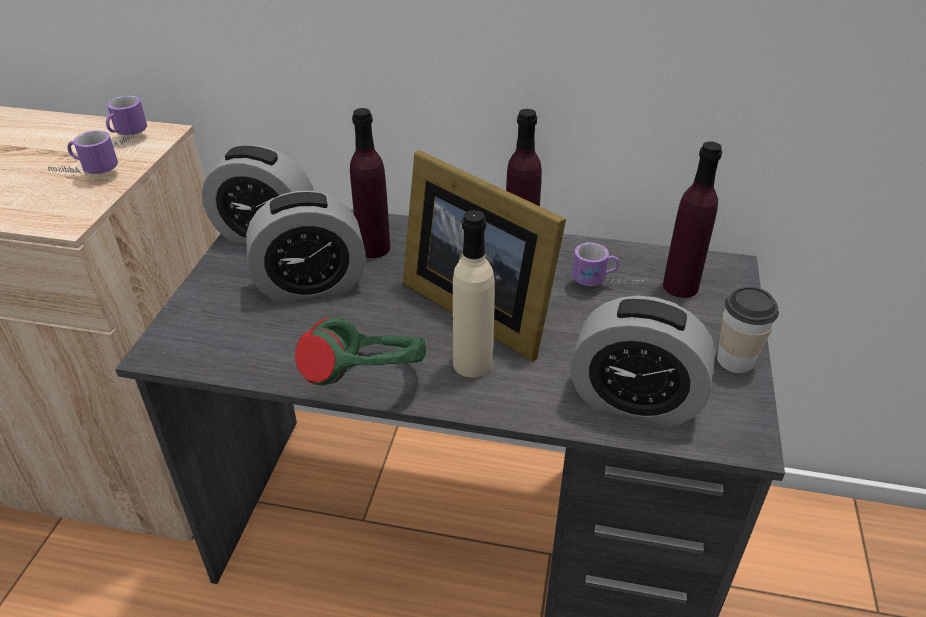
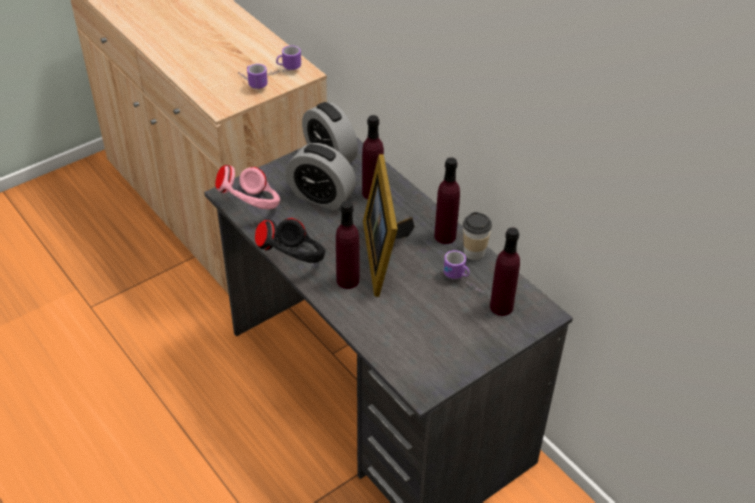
camera: 40 degrees right, 5 degrees up
green headphones [295,317,426,386] -> black headphones [255,218,326,263]
beige bottle [453,210,495,378] -> purple bottle [336,201,359,289]
alarm clock [570,296,715,427] -> none
cup [717,287,779,373] -> cup moved to [463,212,492,260]
none -> pink headphones [215,165,280,209]

